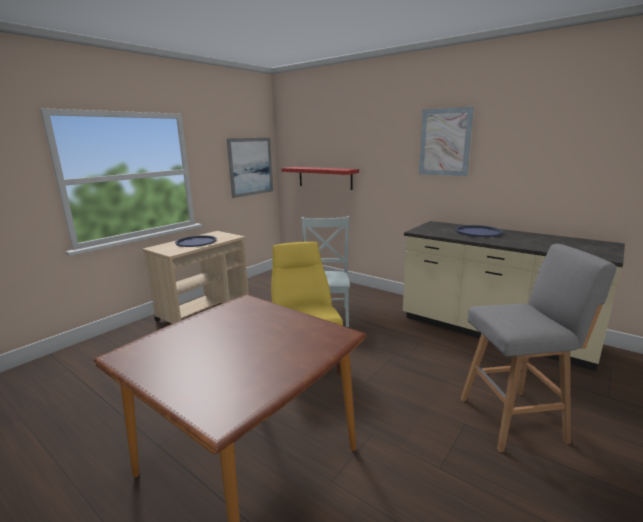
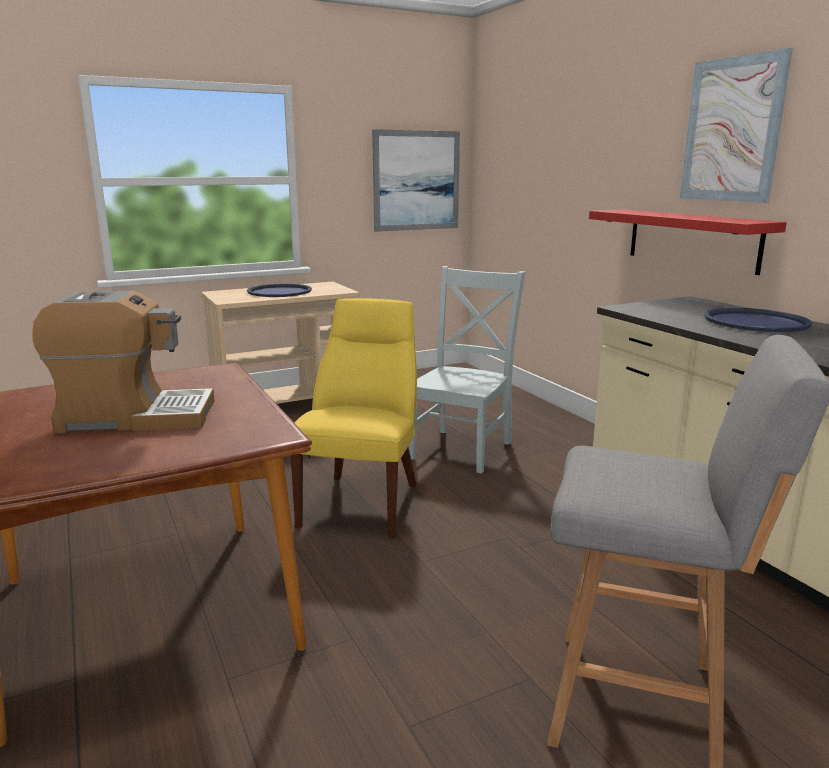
camera: 25 degrees right, 0 degrees up
red shelf [281,167,359,190] -> red shelf moved to [589,209,787,275]
none -> coffee machine [33,291,215,434]

